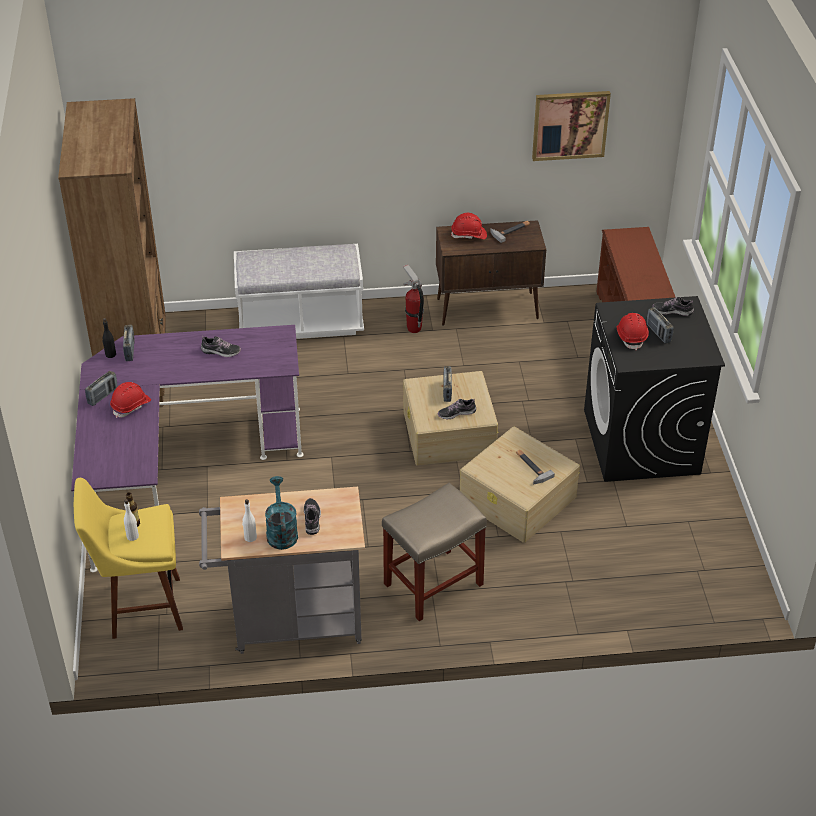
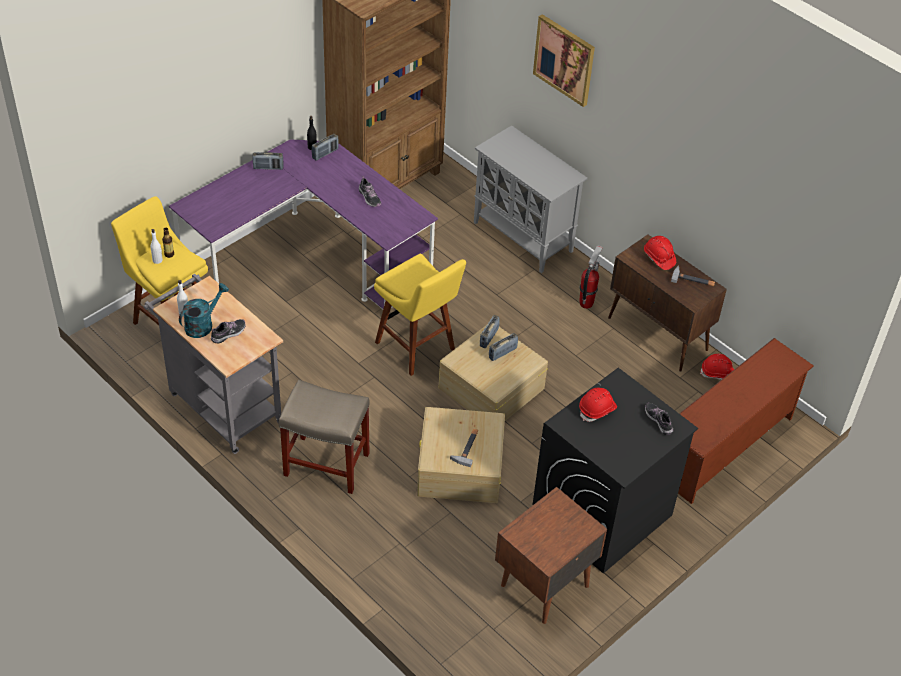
camera: 50 degrees right, 5 degrees up
red hard hat [110,382,151,418] -> red hard hat moved to [700,354,734,380]
white bench [234,244,364,339] -> grey cabinet [474,125,588,273]
shoe [438,399,476,419] -> none
picture [532,91,611,161] -> picture moved to [533,14,595,107]
radio [646,307,674,343] -> radio moved to [480,315,500,348]
none -> yellow stool [374,253,466,376]
none -> brown nightstand [495,487,607,624]

